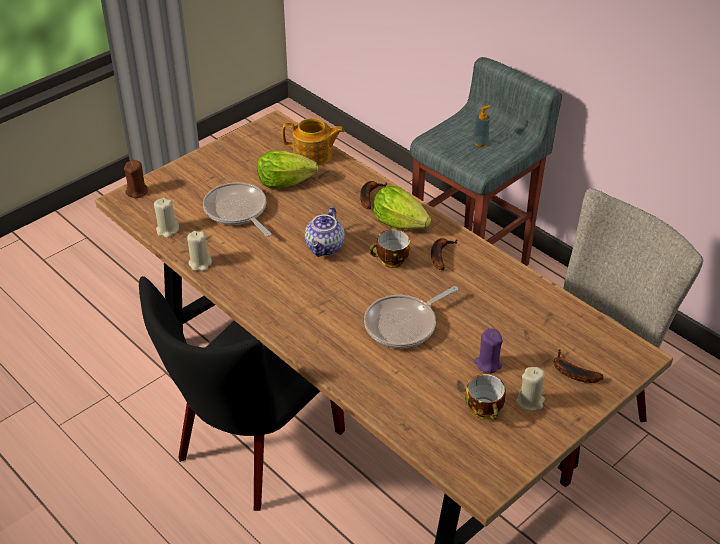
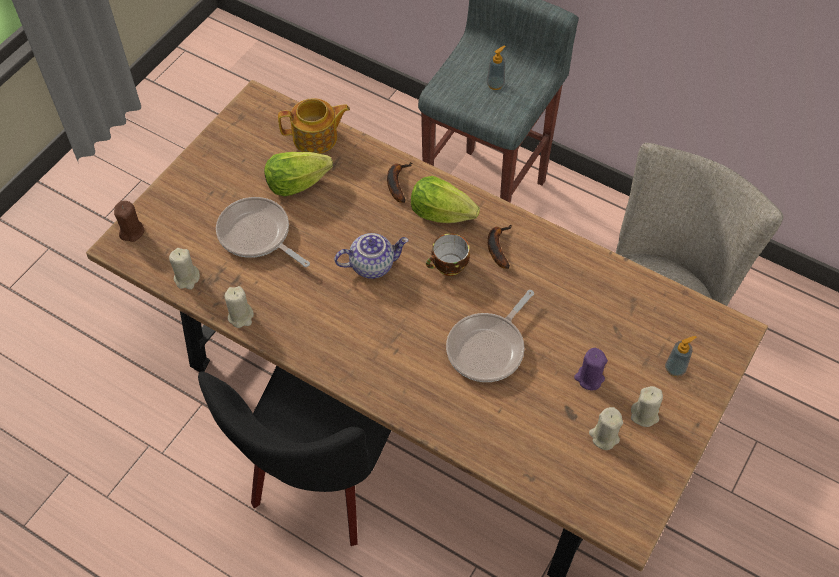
camera: 15 degrees left, 15 degrees up
teapot [305,207,345,257] -> teapot turned 105 degrees counterclockwise [334,233,409,279]
cup [465,374,506,420] -> beige candle [589,407,623,450]
banana [554,349,603,383] -> soap dispenser [665,336,697,377]

